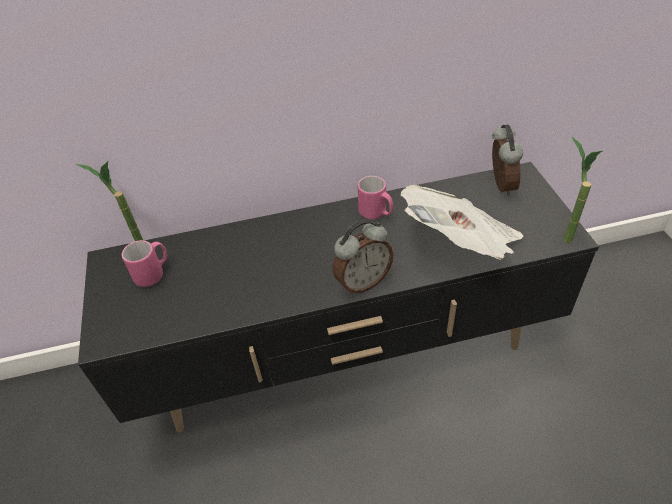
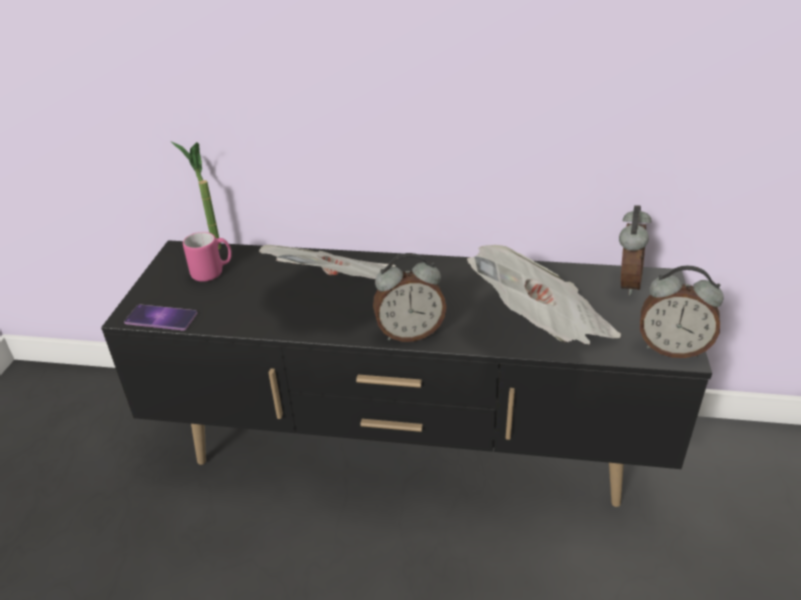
camera: 20 degrees right, 10 degrees down
pink mug [358,176,393,219] -> none
potted plant [564,137,602,243] -> alarm clock [640,266,724,358]
none -> phone [124,304,198,330]
none -> newspaper [259,245,395,279]

